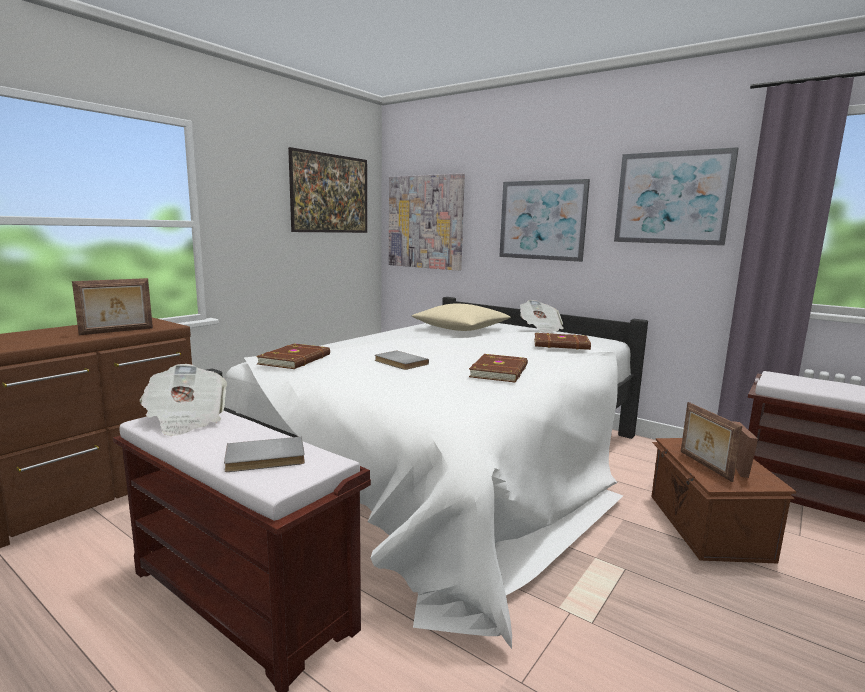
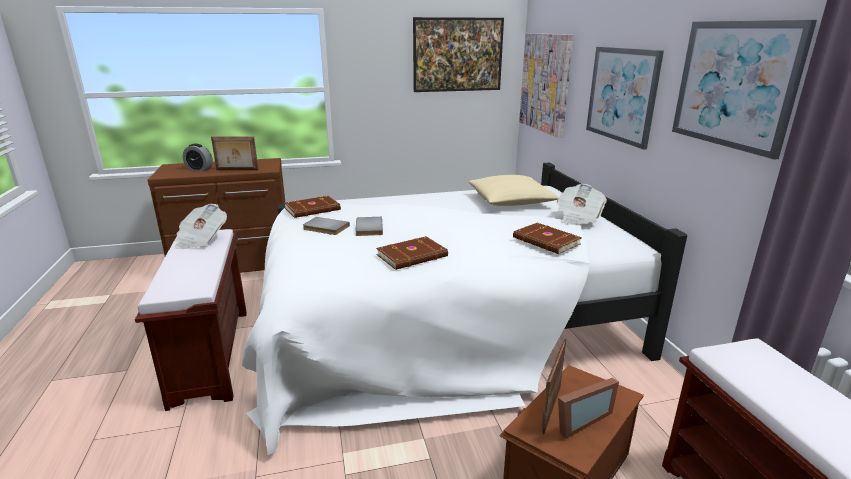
camera: 40 degrees right, 10 degrees up
grey book [224,437,305,472] -> grey book moved to [303,217,350,235]
none -> alarm clock [183,144,213,171]

